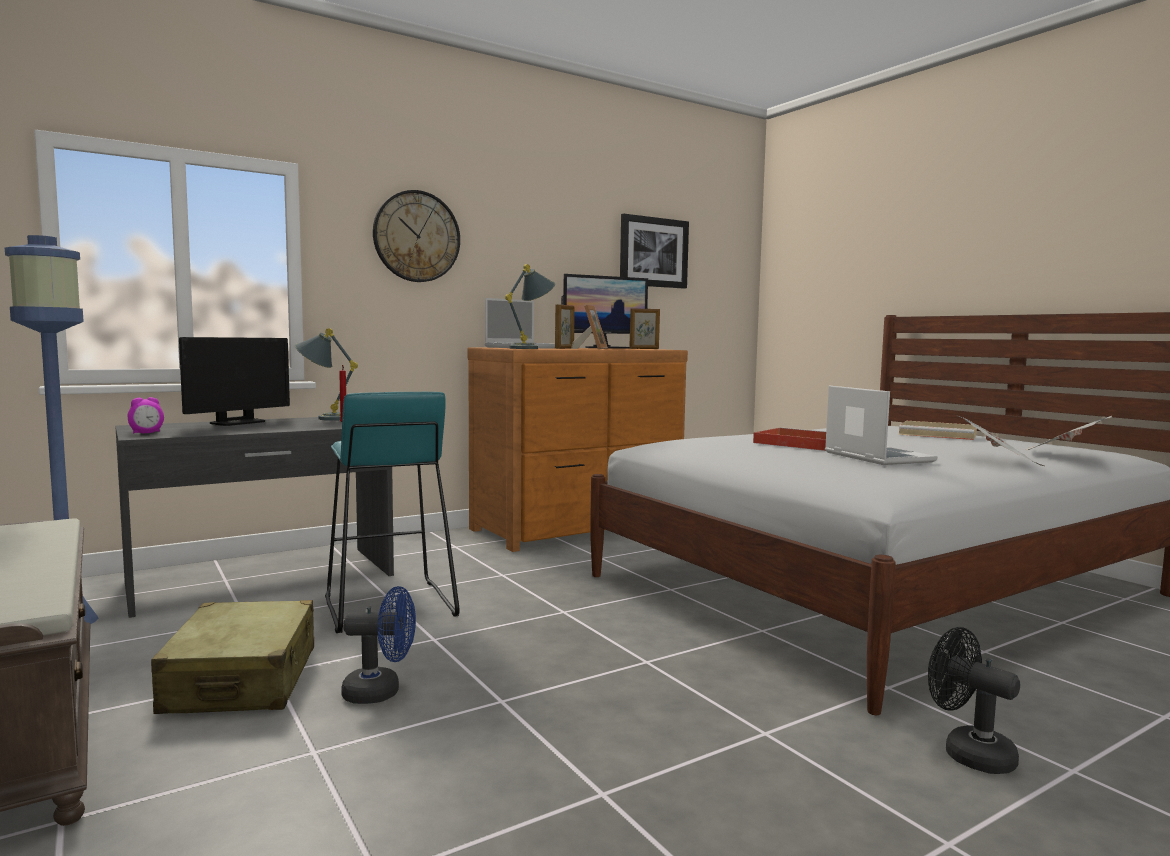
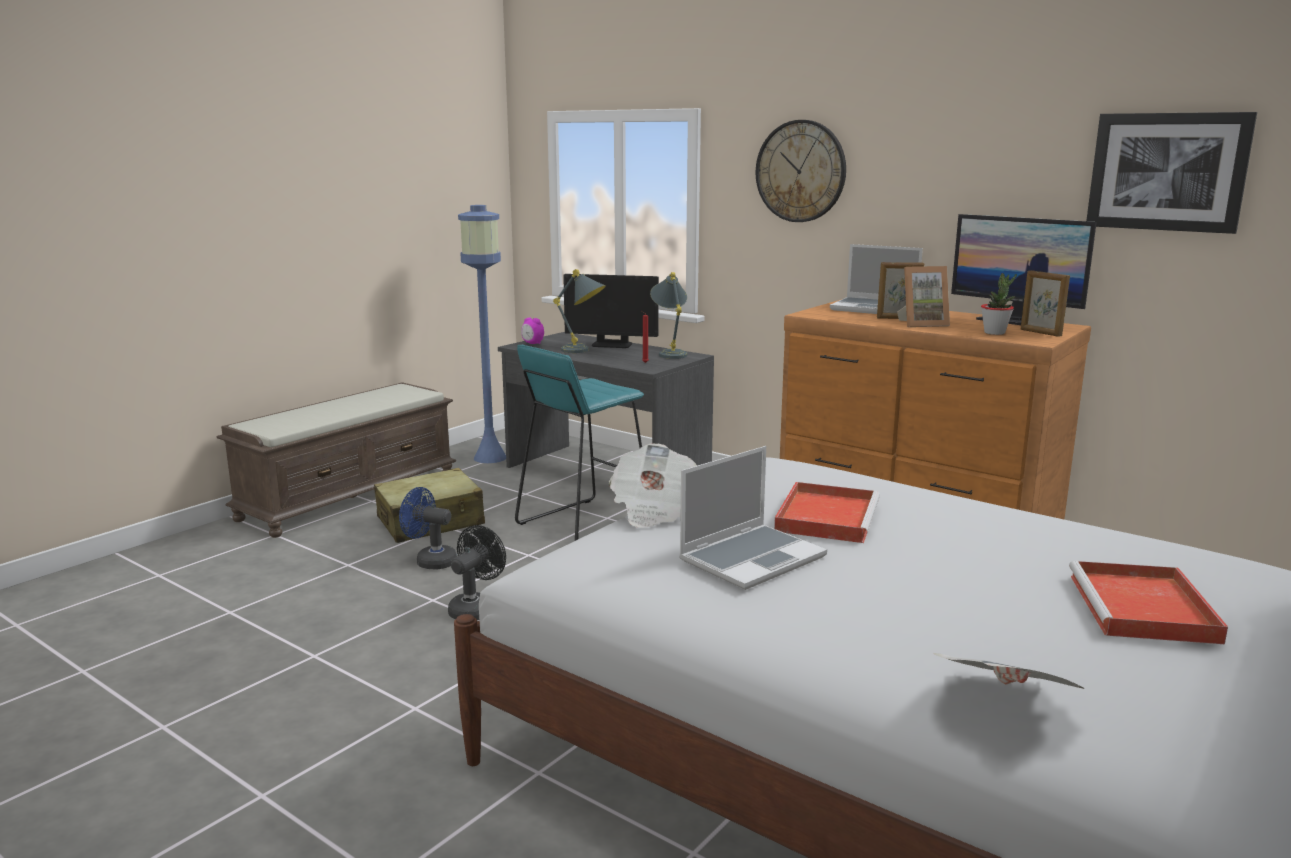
camera: 70 degrees right, 10 degrees up
blue fan [341,586,416,704] -> blue fan turned 135 degrees clockwise [399,487,457,570]
grey table lamp [505,264,555,349] -> grey table lamp moved to [553,269,606,353]
beige tray [899,421,977,440] -> red tray [1069,561,1228,644]
black fan [928,627,1020,774] -> black fan moved to [448,525,506,620]
newspaper [959,416,1044,466] -> newspaper moved to [609,443,697,528]
none -> potted plant [981,273,1017,335]

